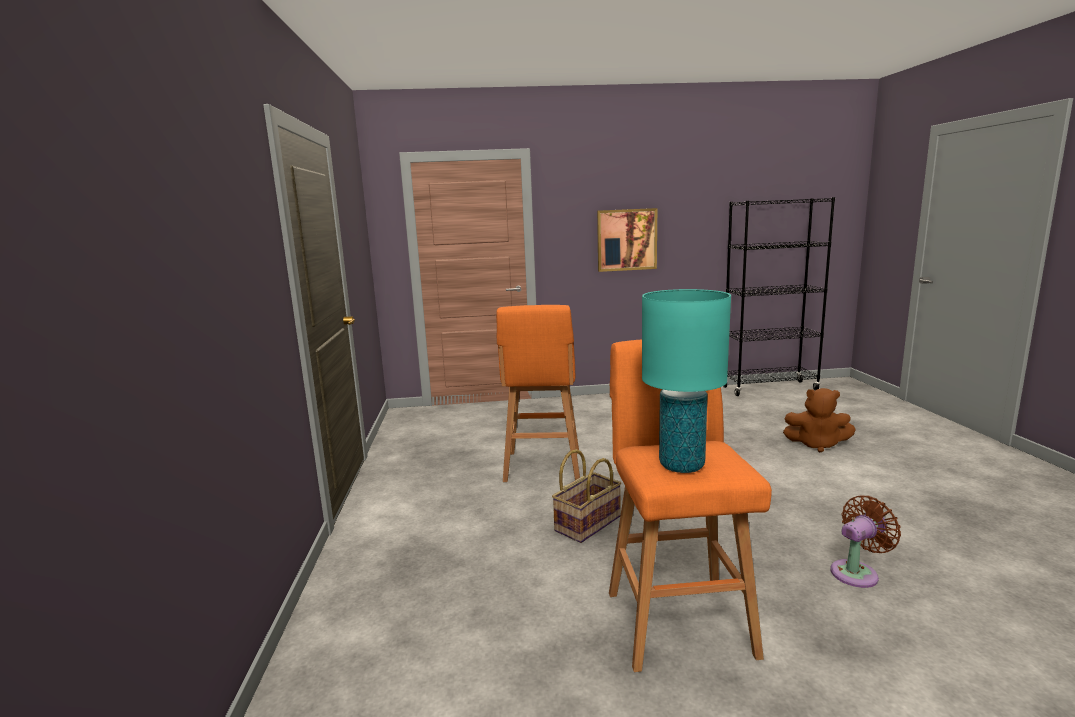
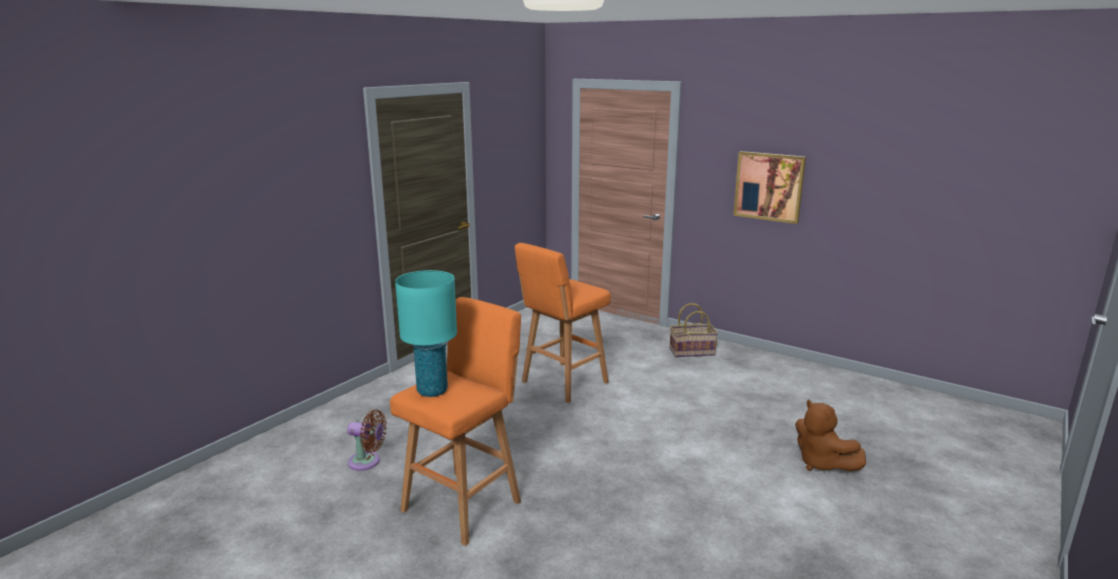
camera: 40 degrees right, 5 degrees up
basket [552,449,622,543] -> basket moved to [670,303,718,357]
black bookcase [723,197,835,396] -> none
brown fan [830,496,901,588] -> brown fan moved to [347,410,387,471]

